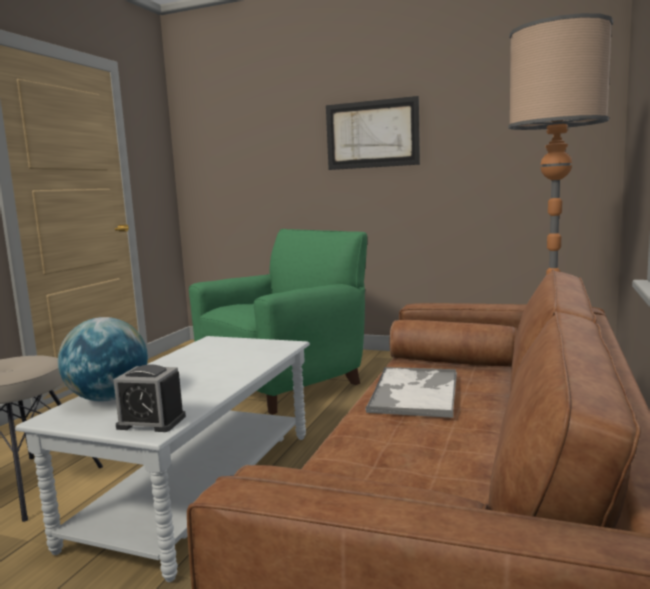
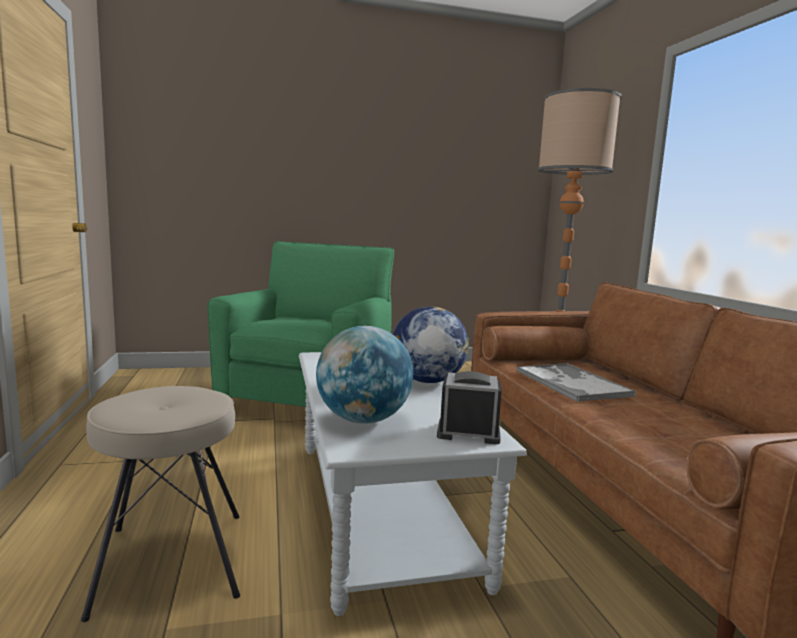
camera: 35 degrees left, 0 degrees up
alarm clock [113,364,186,432] -> alarm clock turned 150 degrees counterclockwise [437,371,502,445]
picture [326,96,420,170] -> none
none -> globe [393,306,469,383]

